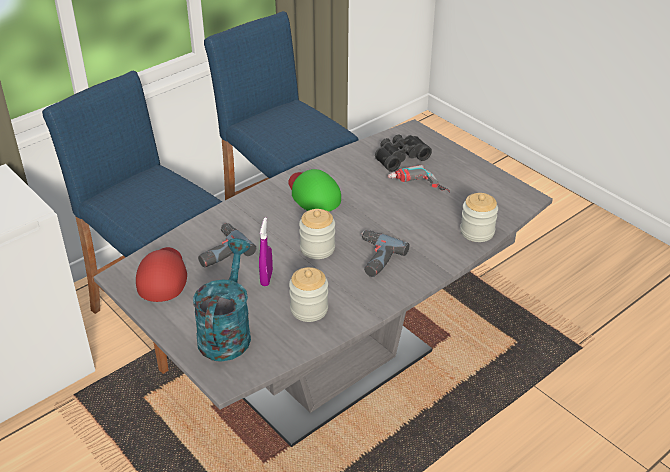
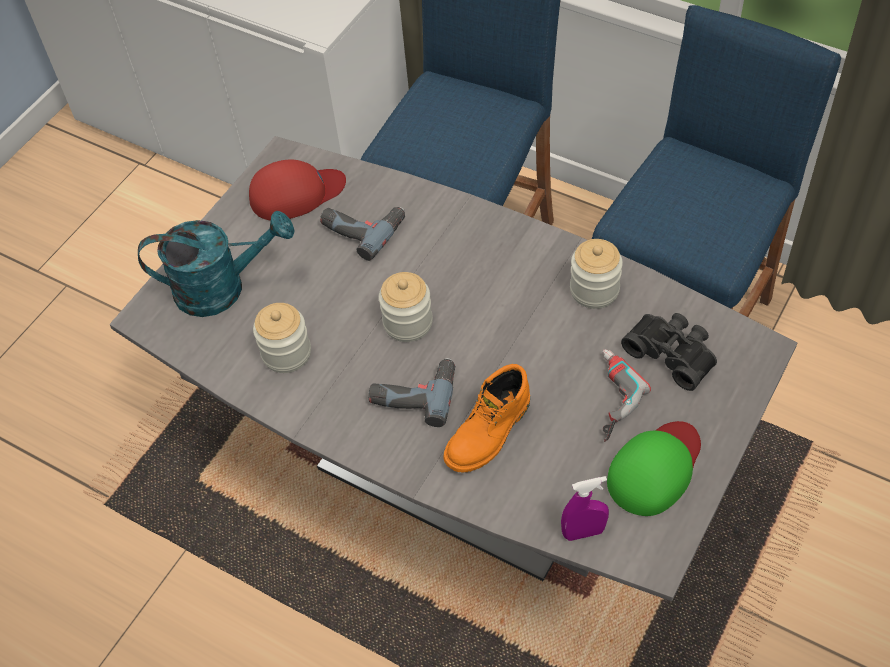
camera: 75 degrees right, 15 degrees up
purple spray bottle [259,217,273,286] -> purple spray bottle moved to [561,476,609,541]
green cap [288,169,341,212] -> green cap moved to [607,421,701,516]
jar [460,193,498,242] -> jar moved to [570,239,623,309]
none -> orange boot [444,364,530,473]

